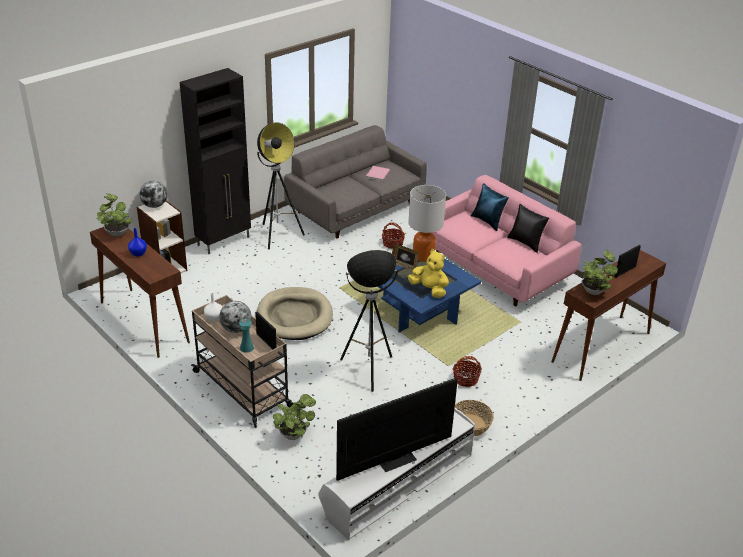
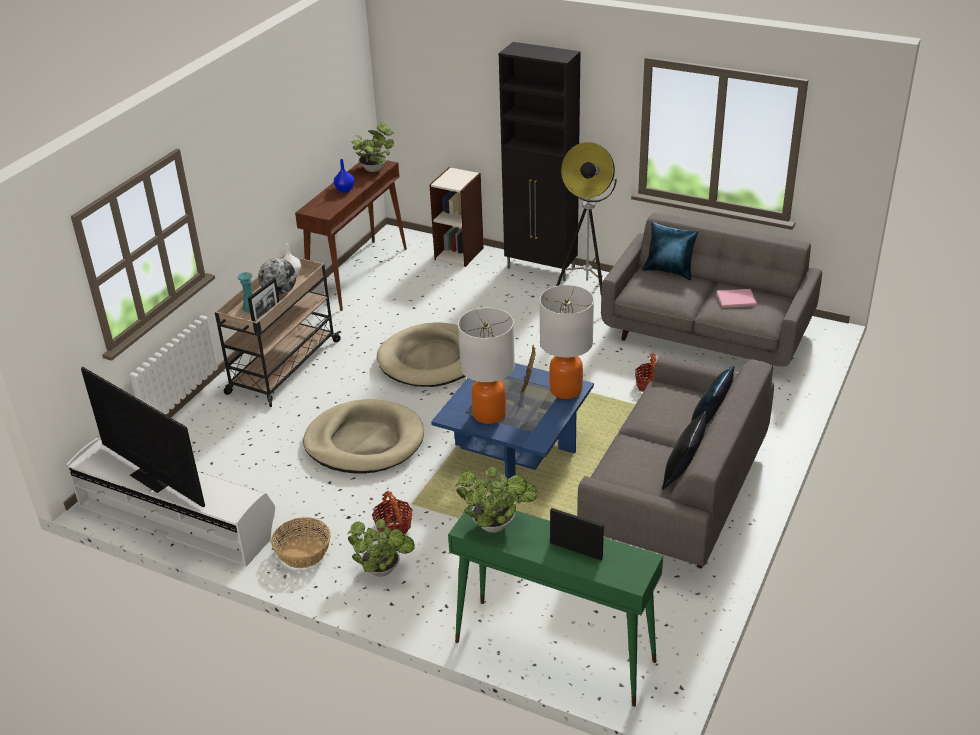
camera: 70 degrees right, 0 degrees up
globe [140,181,167,208] -> none
potted plant [273,394,316,440] -> potted plant moved to [348,519,415,577]
floor lamp [340,250,398,392] -> beige dog bed [303,399,424,474]
yellow plush toy [408,249,449,298] -> table lamp [458,308,515,424]
pink sofa [432,175,581,306] -> grey sofa [577,355,774,568]
brown console table [552,250,666,381] -> green console table [448,506,663,707]
none -> blue pillow [642,222,698,280]

